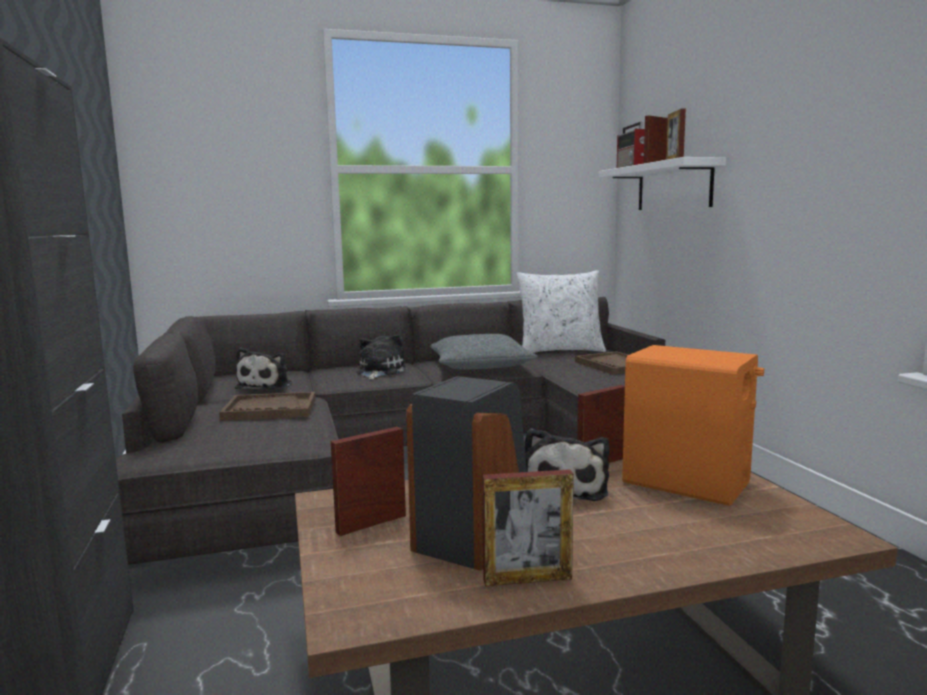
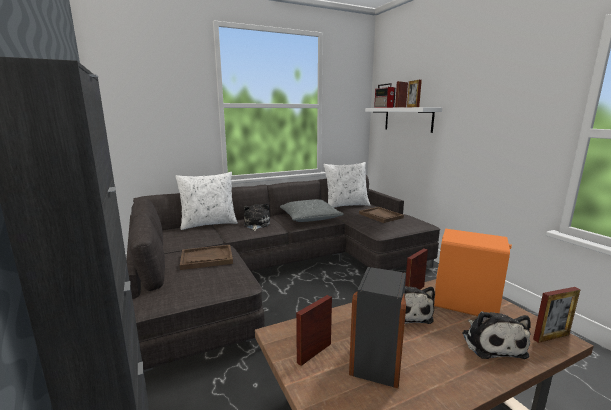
camera: 10 degrees left, 5 degrees up
plush toy [235,348,292,390] -> plush toy moved to [462,311,531,359]
picture frame [482,469,574,586] -> picture frame moved to [533,287,581,343]
none -> white pillow [175,172,238,230]

